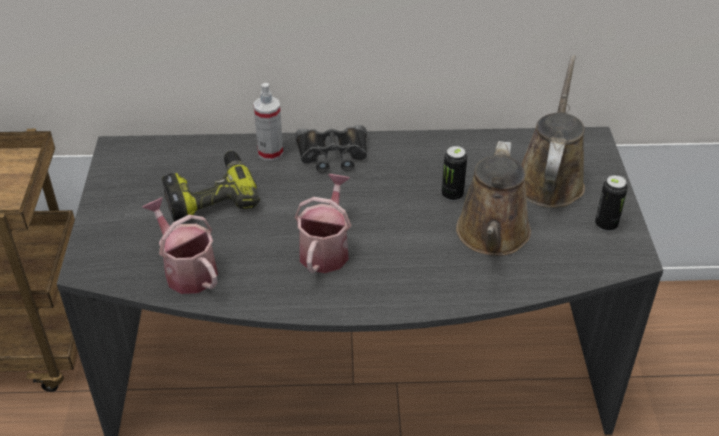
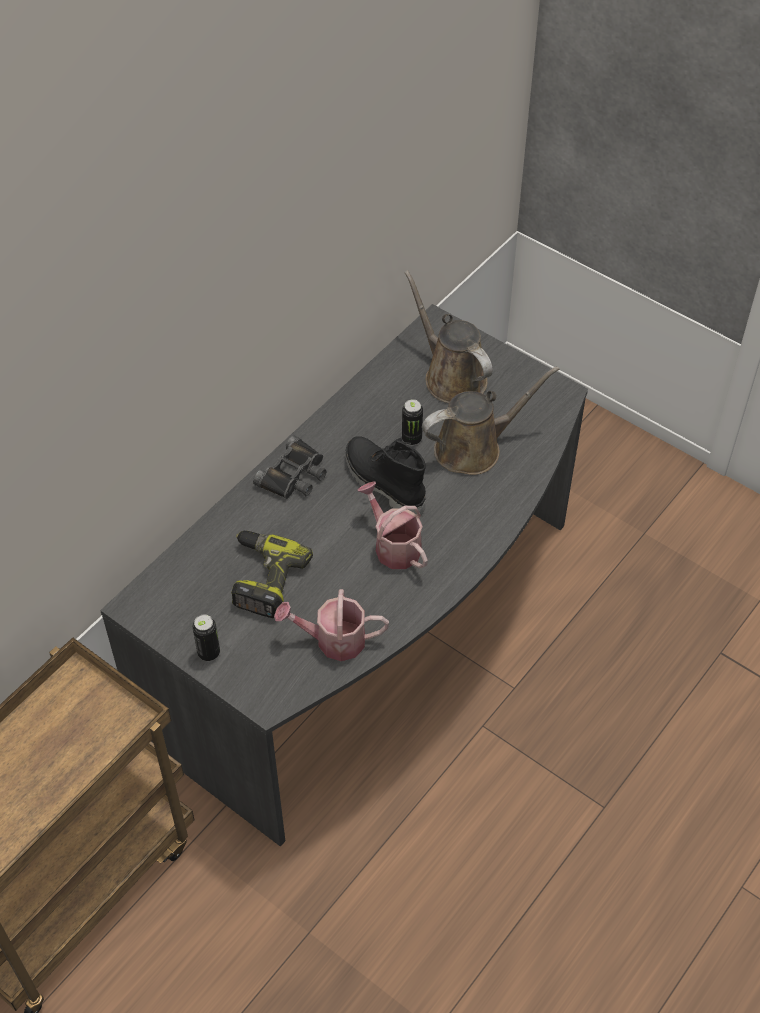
camera: 50 degrees left, 10 degrees up
spray bottle [253,83,283,161] -> none
brown watering can [456,141,531,256] -> brown watering can turned 75 degrees counterclockwise [422,366,560,475]
can [595,175,628,232] -> can moved to [192,615,220,661]
none -> black boot [345,436,426,515]

